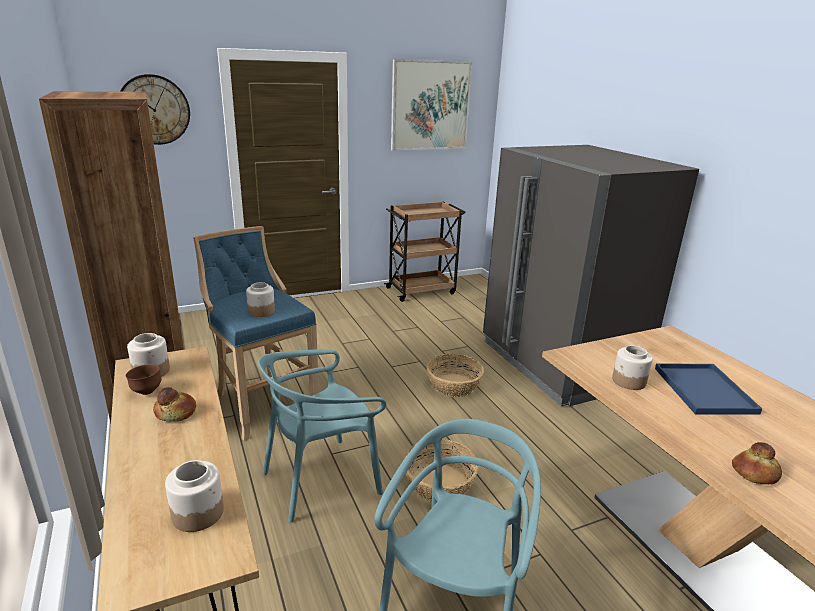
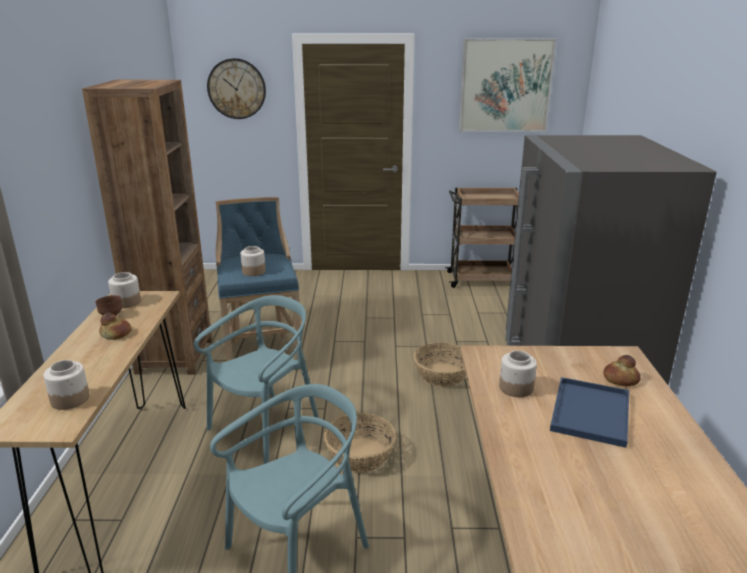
camera: 25 degrees right, 0 degrees up
turquoise chair [258,349,387,522] -> turquoise chair turned 135 degrees clockwise [194,295,319,464]
bread [732,442,782,484] -> bread moved to [603,355,641,386]

